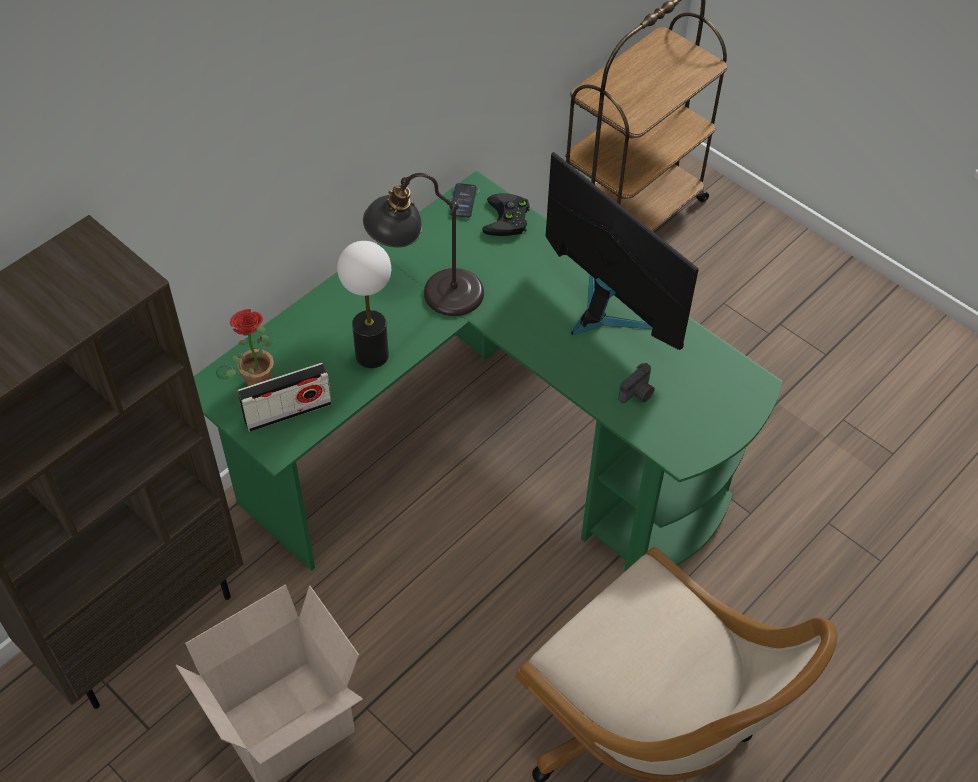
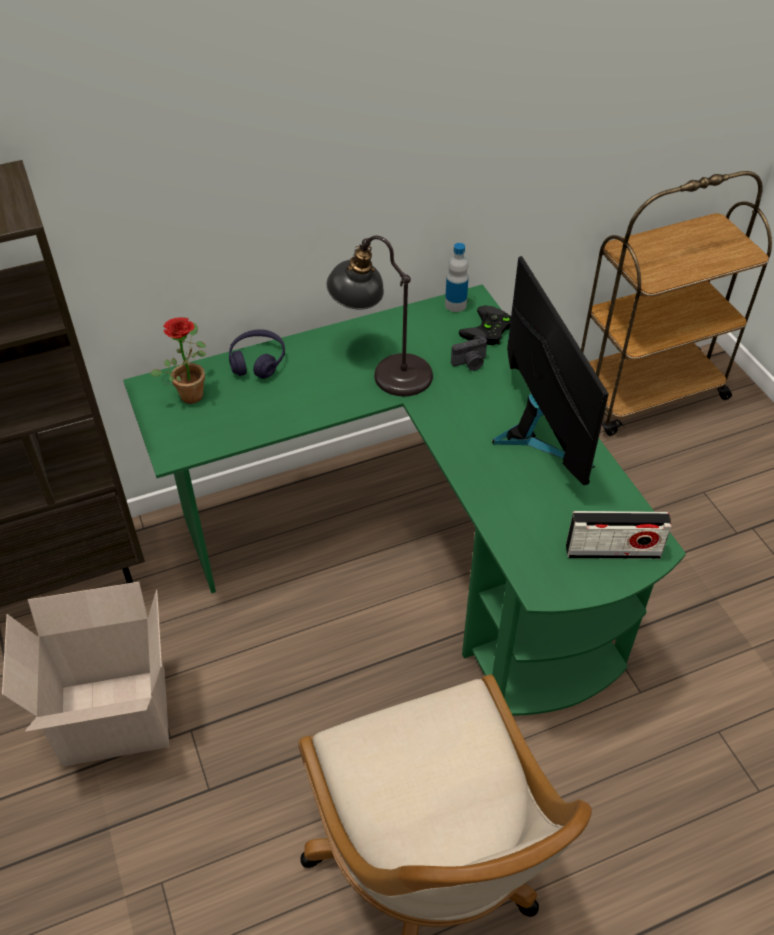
camera: 25 degrees right, 5 degrees down
radio [238,363,332,432] -> radio moved to [566,511,672,559]
table lamp [337,241,391,368] -> none
phone [450,183,477,218] -> bottle [445,243,469,312]
camera [618,363,655,403] -> camera moved to [451,336,487,371]
none -> purple headphones [229,329,285,379]

